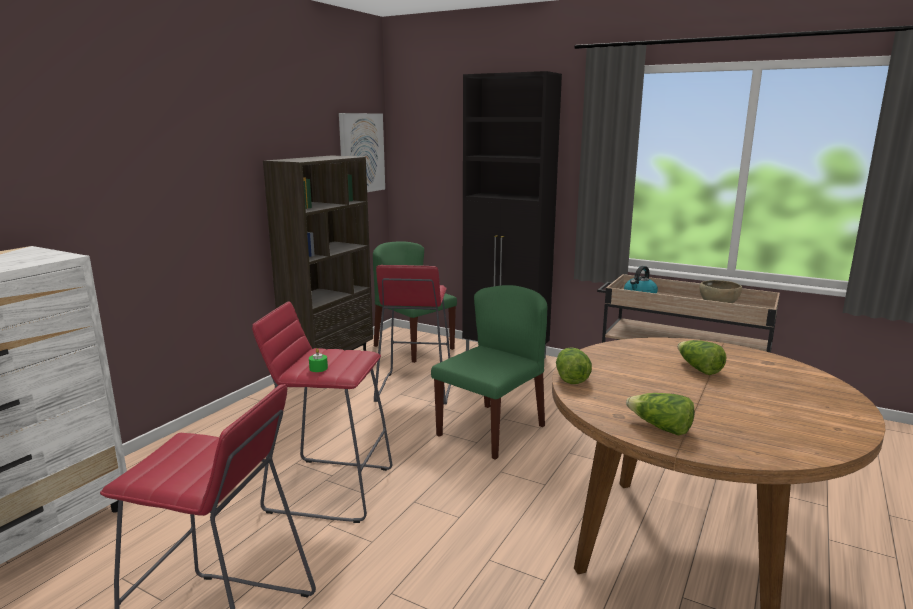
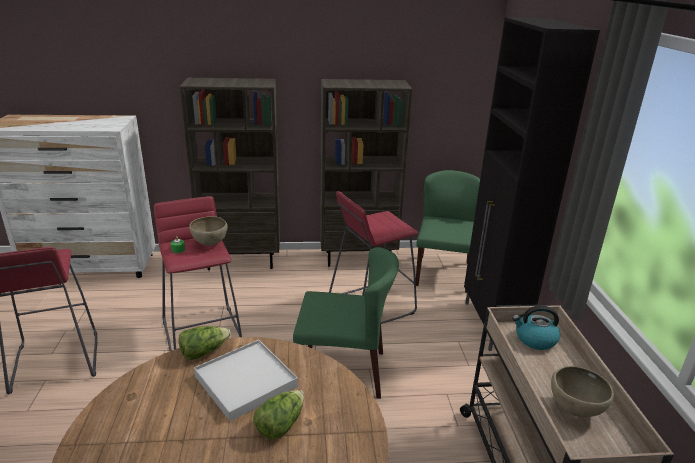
camera: 55 degrees right, 10 degrees up
picture [339,113,385,192] -> none
lettuce [626,393,695,436] -> none
none -> brown bookcase [180,78,280,270]
none -> brown bowl [189,216,228,246]
none -> white tray [194,340,298,421]

